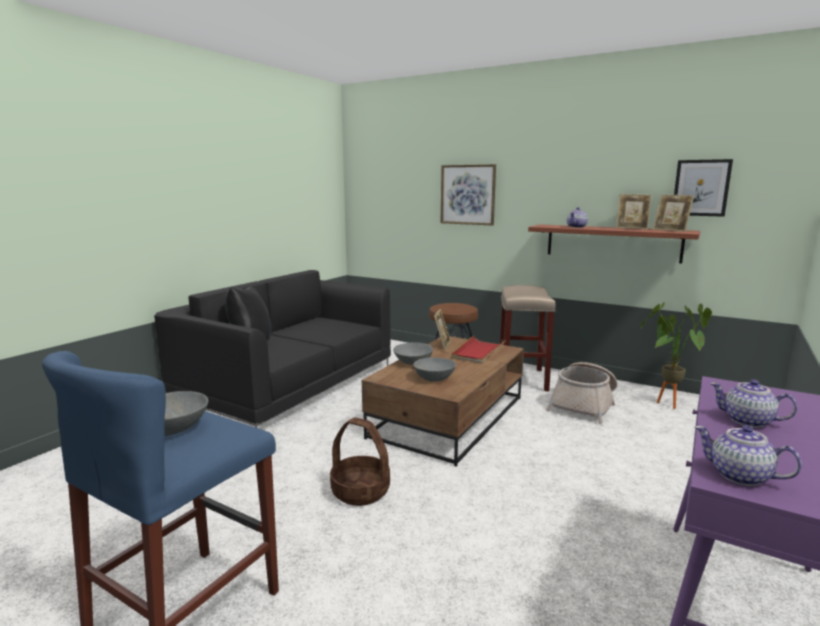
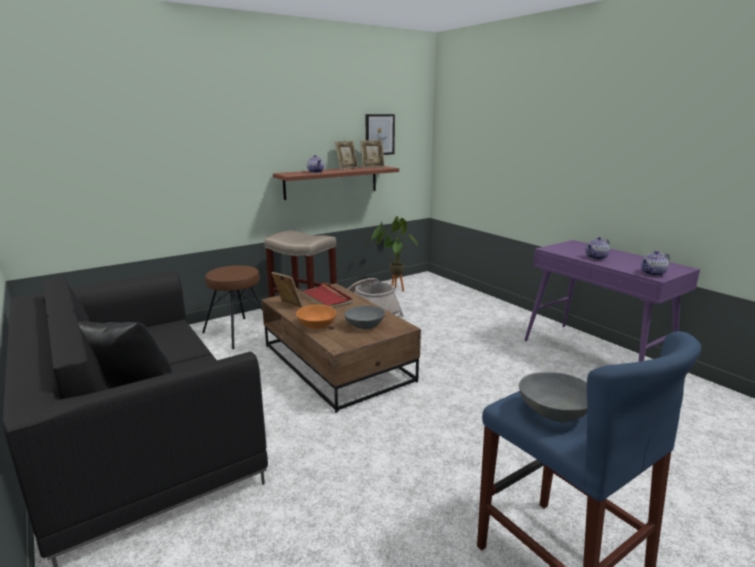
camera: 65 degrees left, 5 degrees up
basket [330,417,390,506] -> none
grey bowl [393,342,433,365] -> orange bowl [296,304,336,329]
picture [441,164,496,226] -> none

